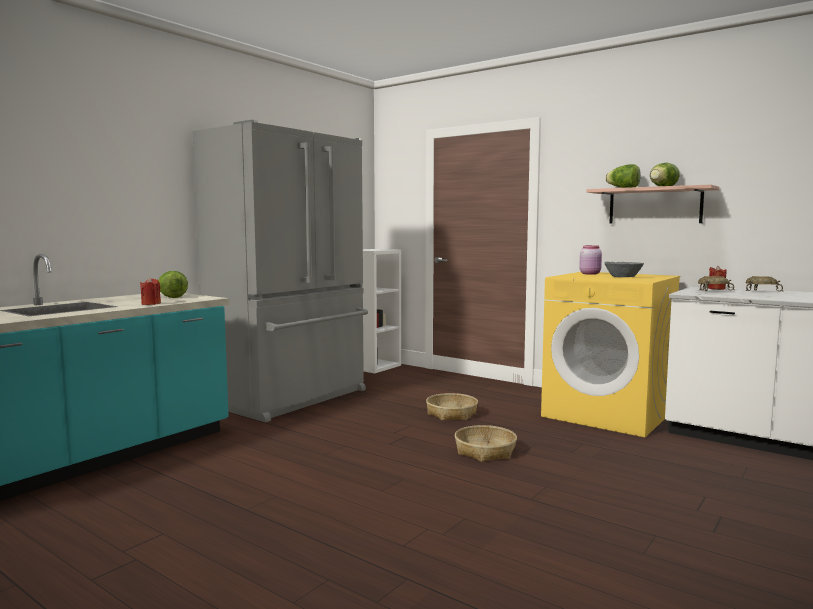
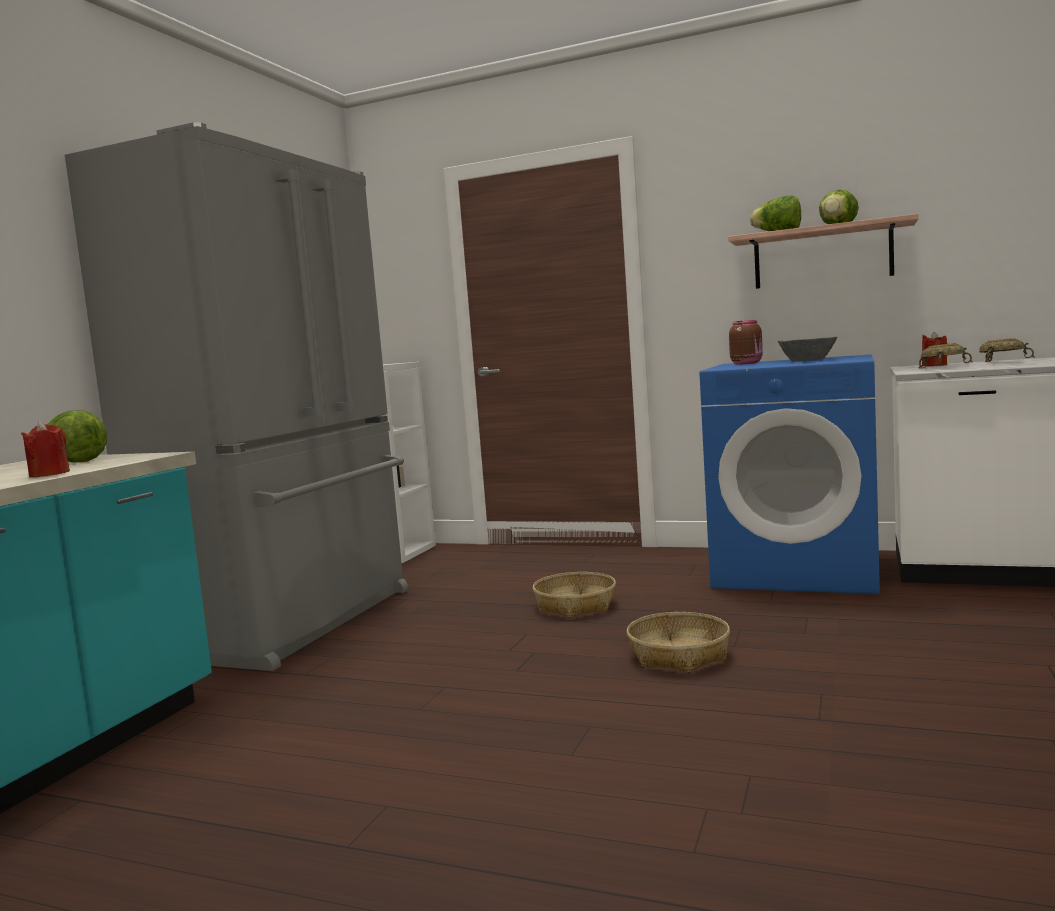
camera: 15 degrees left, 0 degrees up
yellow washing machine [541,272,680,437] -> blue washing machine [700,354,880,594]
pink jar [579,245,602,275] -> brown jar [729,320,763,365]

